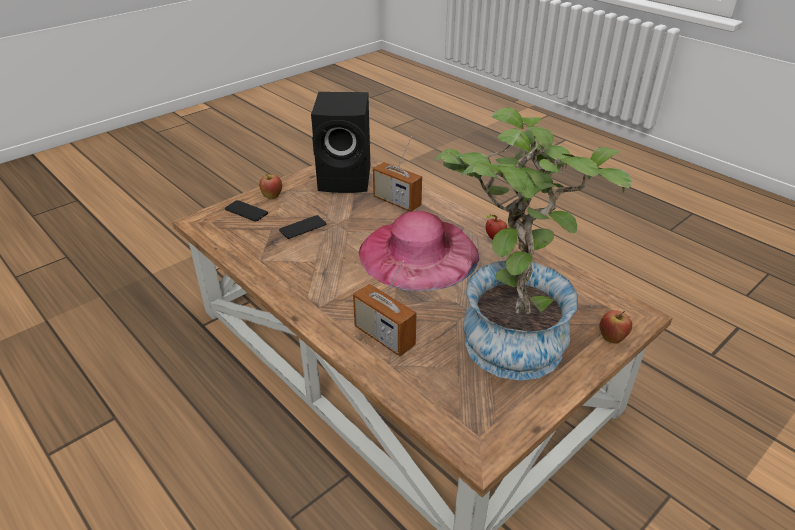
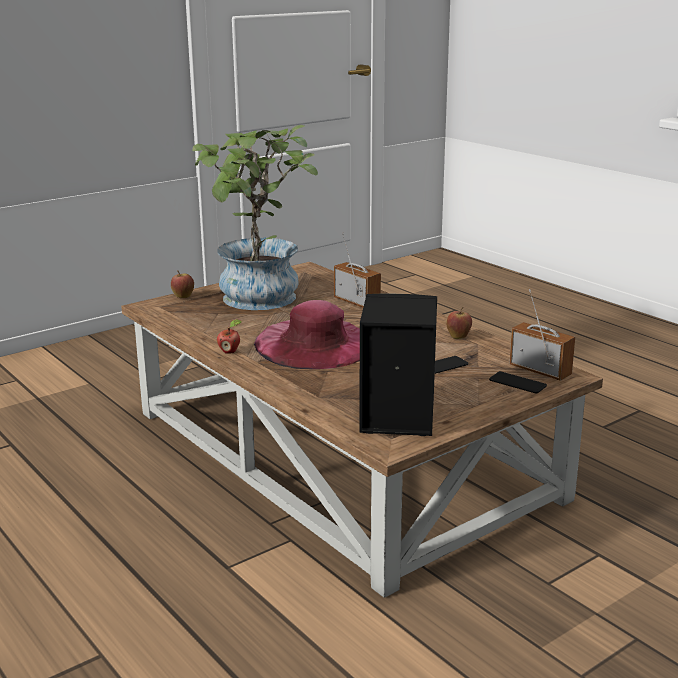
camera: 175 degrees left, 15 degrees down
apple [259,174,282,199] -> apple moved to [446,307,472,339]
radio [373,136,422,212] -> radio moved to [509,289,575,381]

